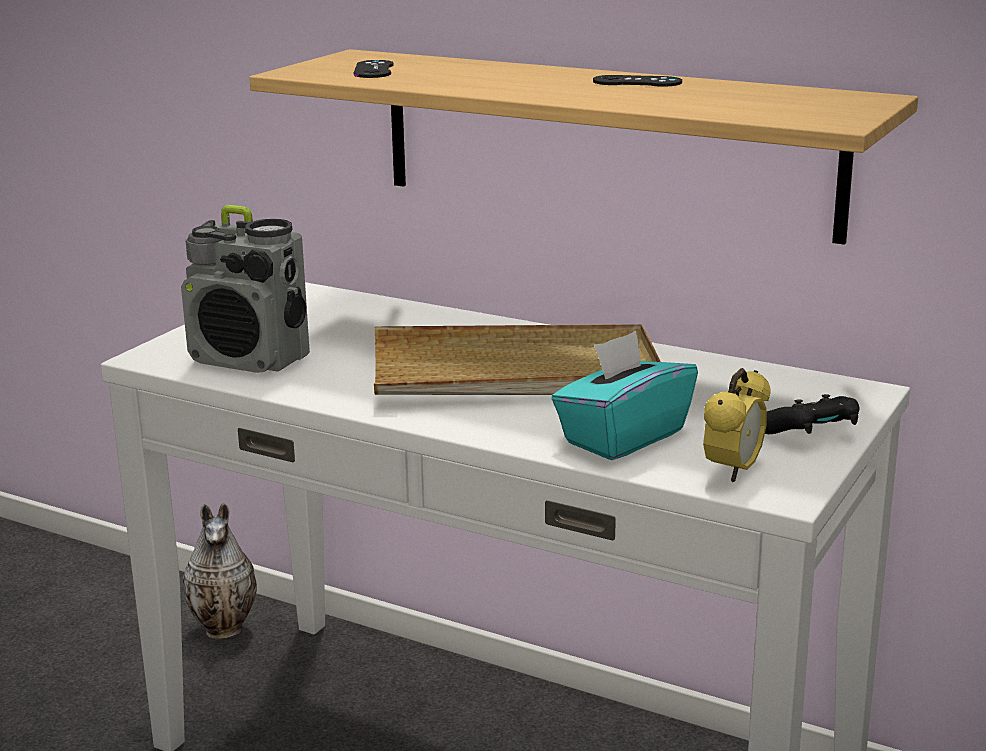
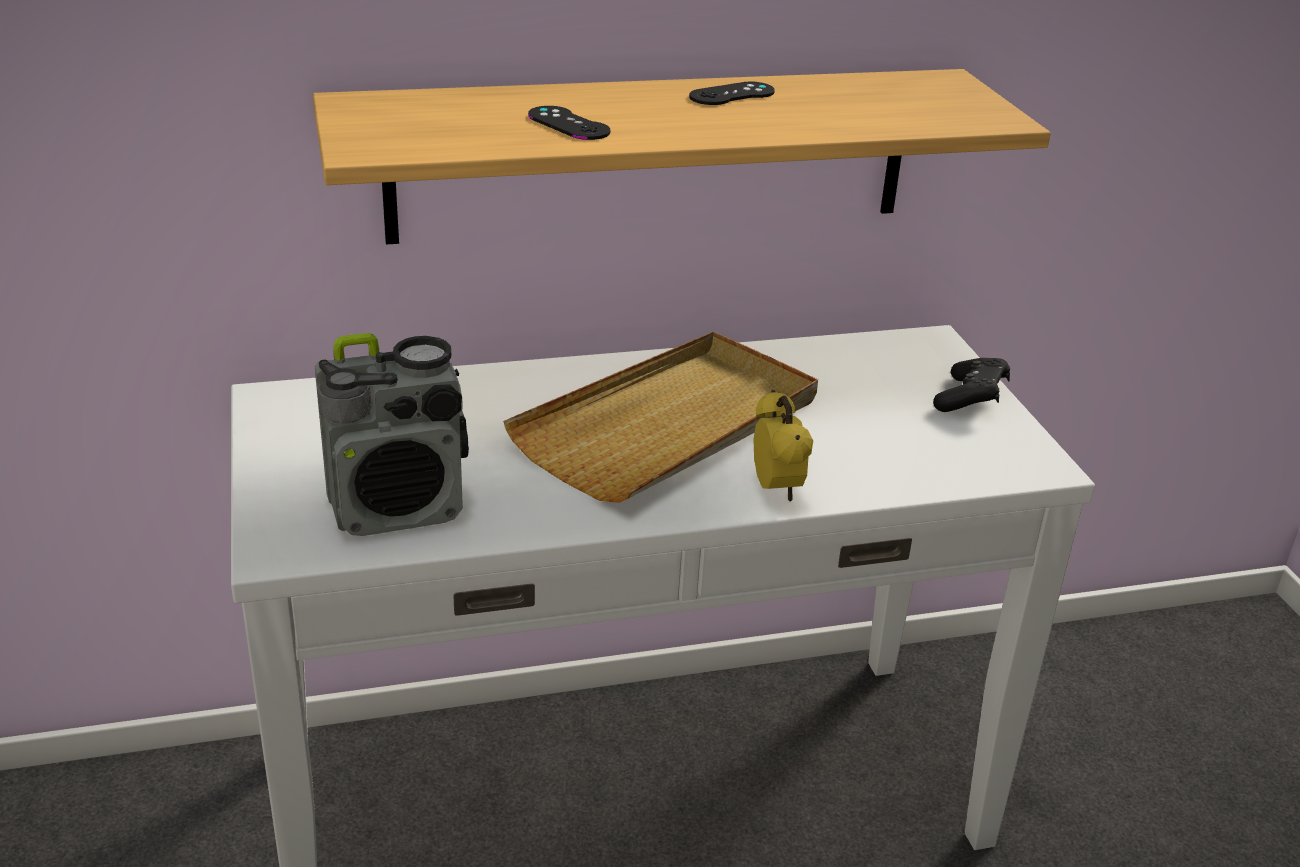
camera: 45 degrees left, 10 degrees up
vase [183,503,257,639] -> none
black game controller [354,60,393,78] -> black game controller moved to [528,106,611,140]
turquoise tissue box [551,331,698,460] -> none
alarm clock [703,368,770,483] -> alarm clock moved to [753,390,813,502]

